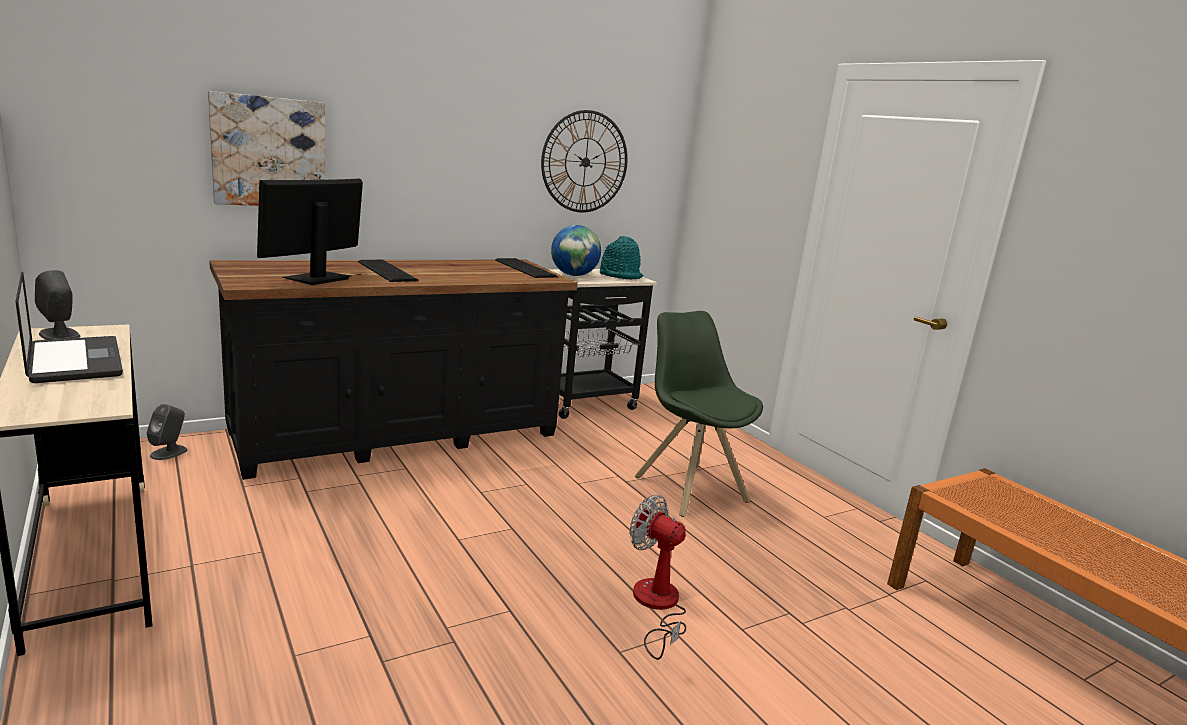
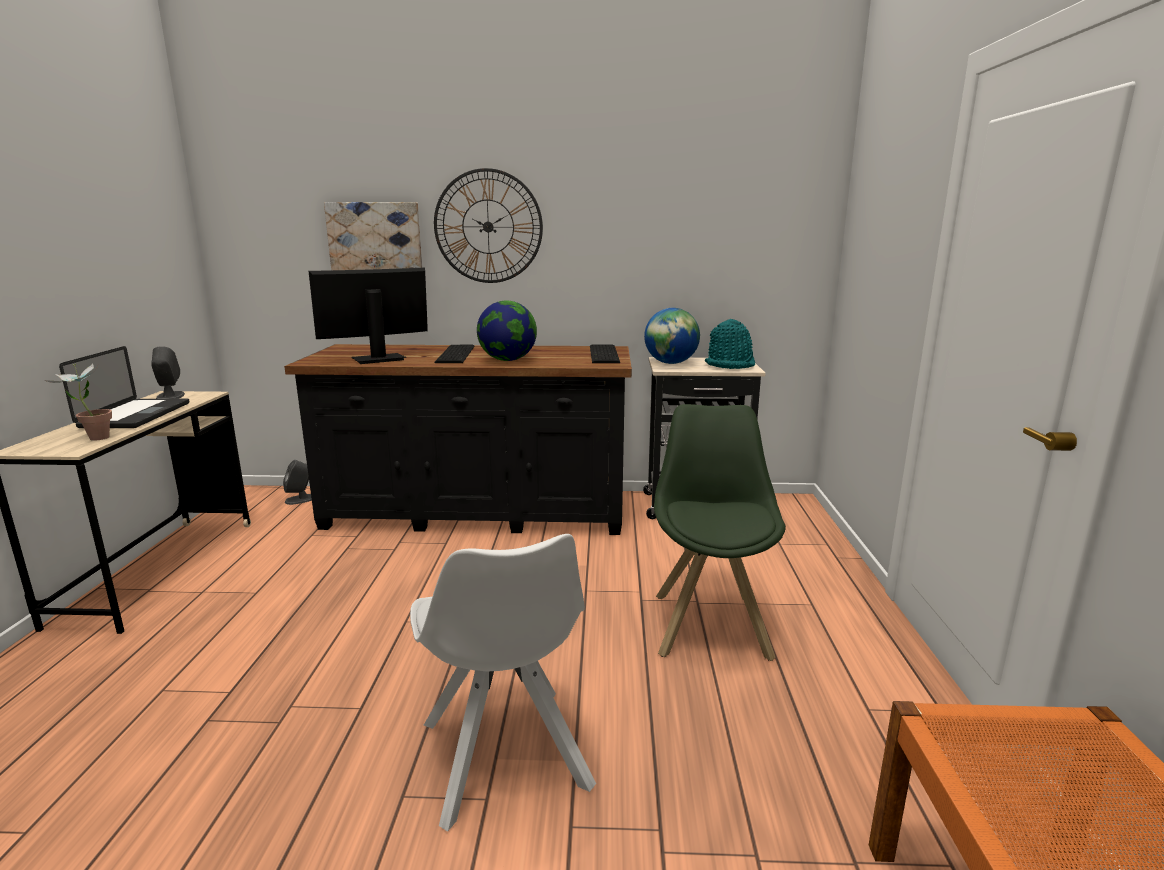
camera: 35 degrees right, 0 degrees up
wall clock [541,110,628,213] -> wall clock moved to [434,168,543,283]
fan [629,495,686,660] -> white chair [410,534,596,832]
none -> potted plant [44,363,112,441]
none -> globe [477,301,537,361]

